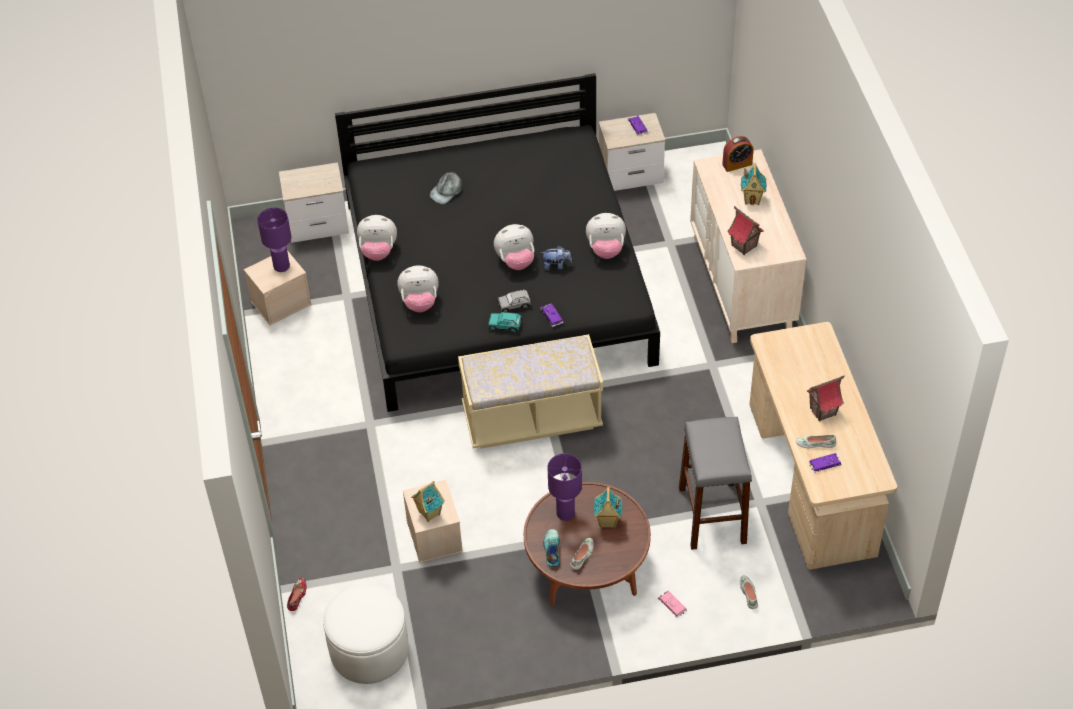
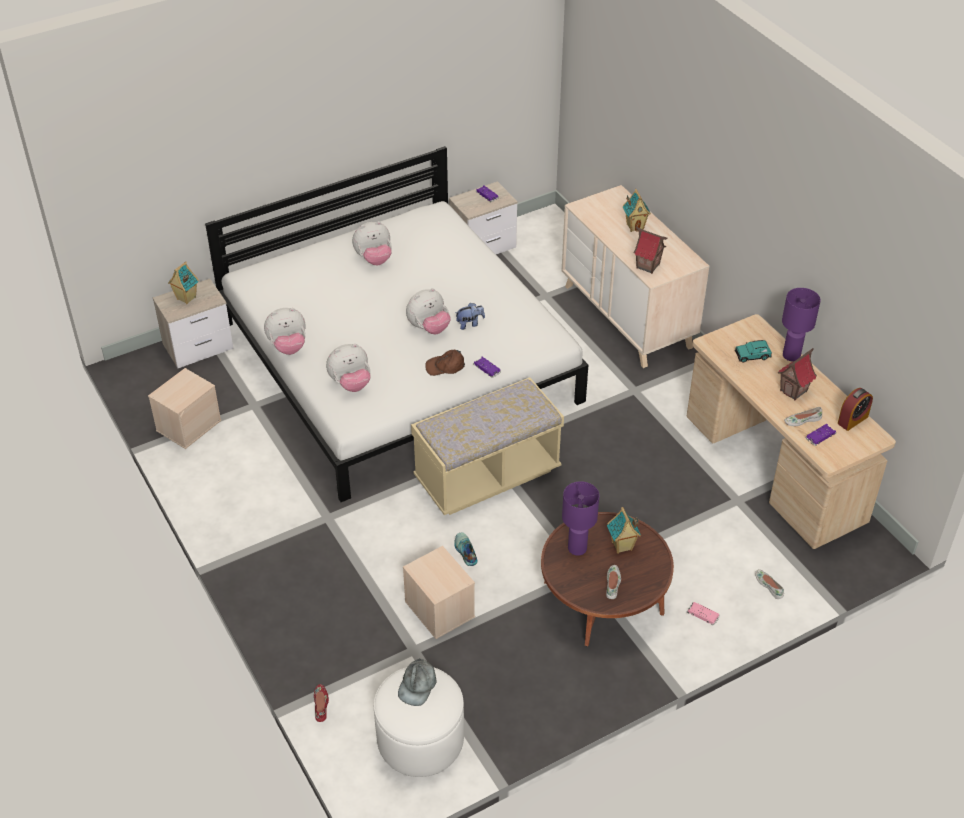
camera: 20 degrees left, 5 degrees down
purple table lamp [257,207,291,272] -> purple table lamp moved to [782,288,820,361]
black bed [335,73,660,412] -> white bed [205,146,588,502]
toy house [411,481,445,522] -> toy house moved to [168,262,199,304]
grey cap [430,172,462,204] -> grey cap moved to [398,659,437,706]
turquoise toy car [488,311,522,332] -> turquoise toy car moved to [735,340,772,363]
grey toy car [497,289,532,312] -> brown cap [425,350,465,376]
shoe [543,529,560,567] -> shoe moved to [454,532,477,566]
plush toy [586,213,626,259] -> plush toy moved to [352,221,392,265]
grey stool [679,417,752,550] -> none
alarm clock [722,136,754,172] -> alarm clock moved to [838,388,873,431]

